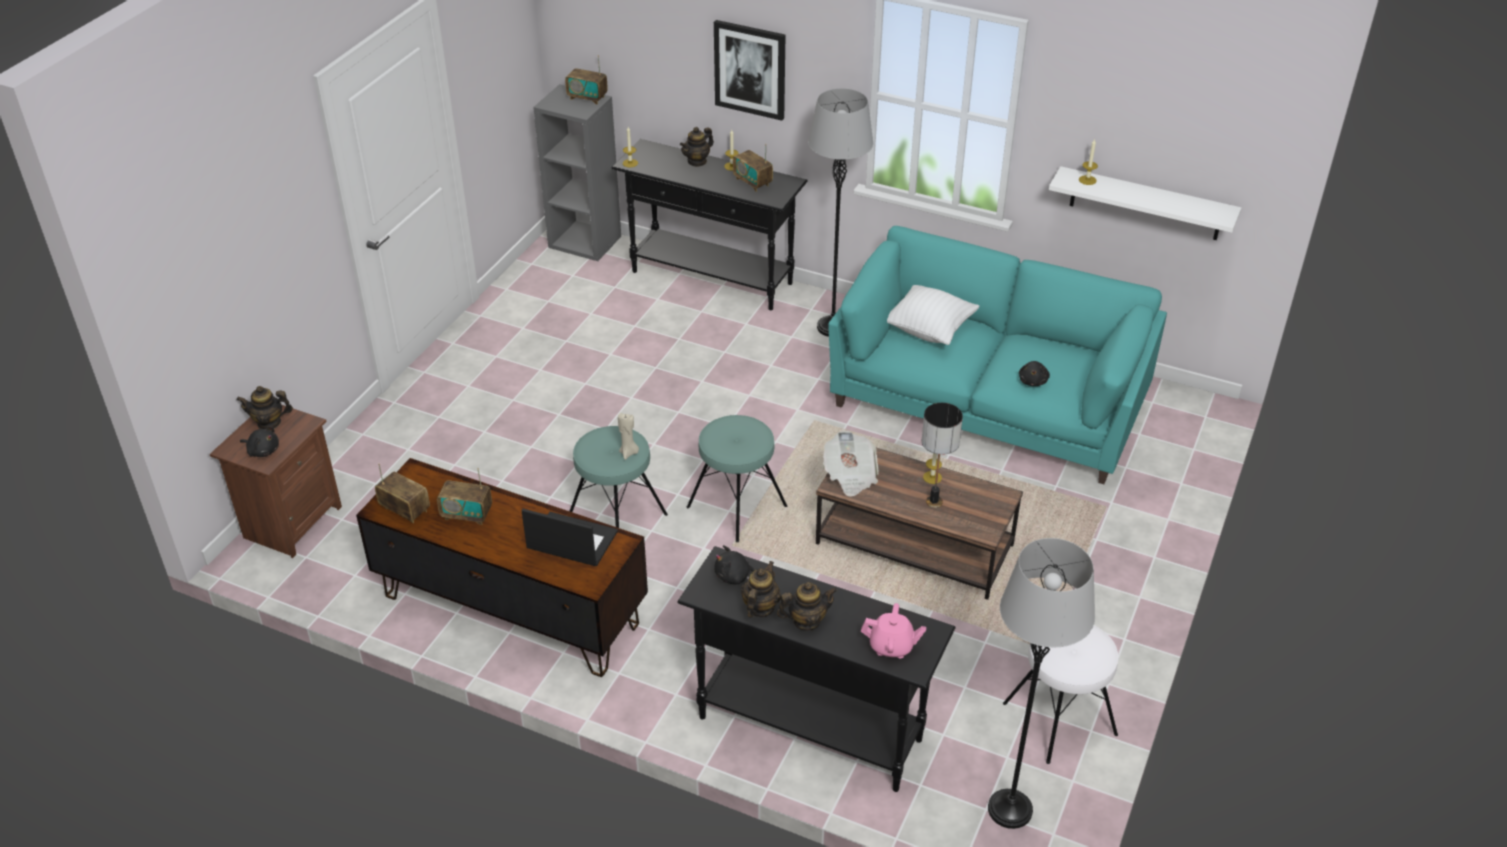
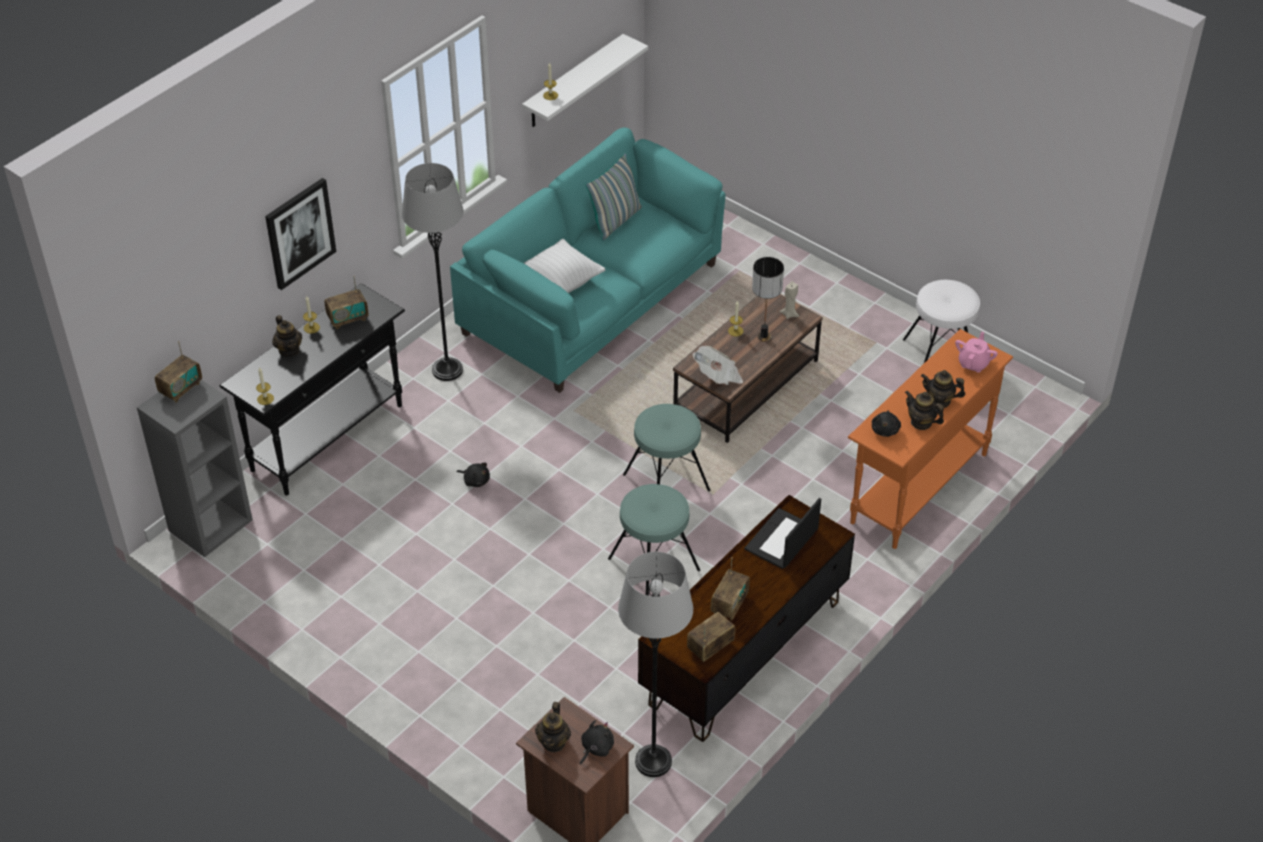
camera: 75 degrees left, 5 degrees up
beige candle [618,413,639,460] -> beige candle moved to [780,281,799,319]
black console table [677,546,955,792] -> orange console table [848,329,1013,549]
teapot [777,582,837,631] -> teapot turned 75 degrees counterclockwise [921,370,965,408]
grey floor lamp [988,538,1095,829] -> grey floor lamp moved to [618,552,693,777]
black plush toy [1019,361,1050,386] -> black plush toy moved to [456,463,490,487]
none -> pillow [585,153,642,241]

